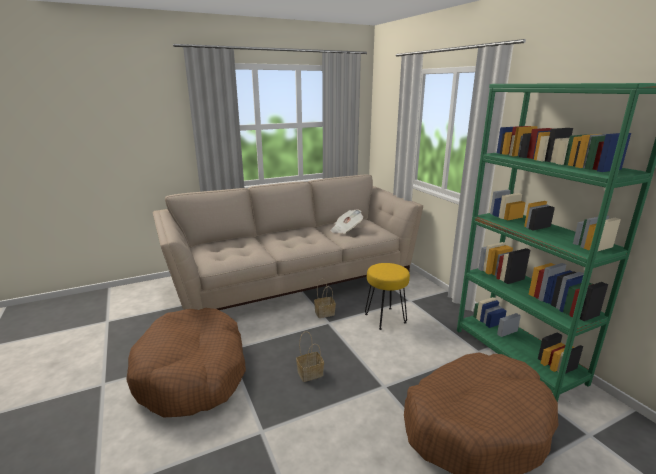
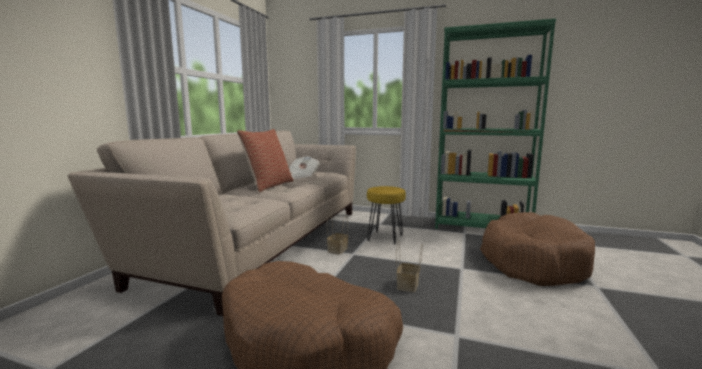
camera: 45 degrees left, 10 degrees down
none -> pillow [237,129,293,192]

